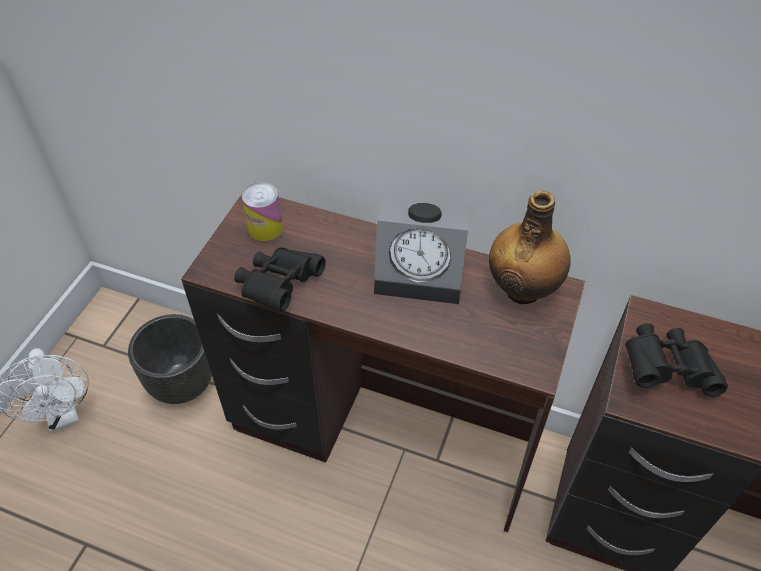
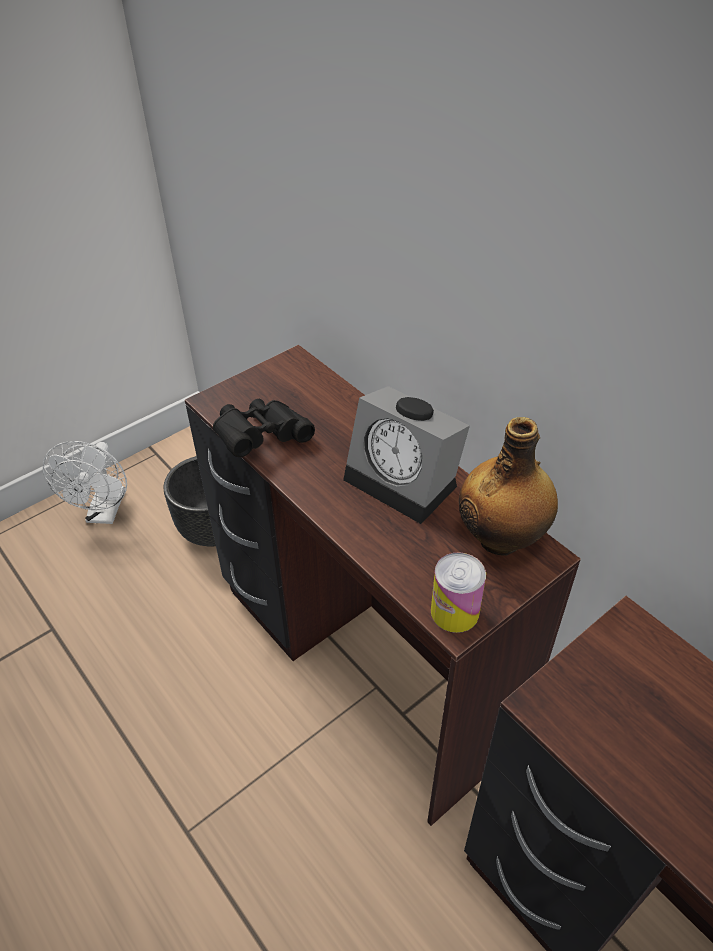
camera: 30 degrees right, 5 degrees down
can [242,182,283,241] -> can moved to [431,552,486,633]
black binoculars [625,323,728,397] -> none

